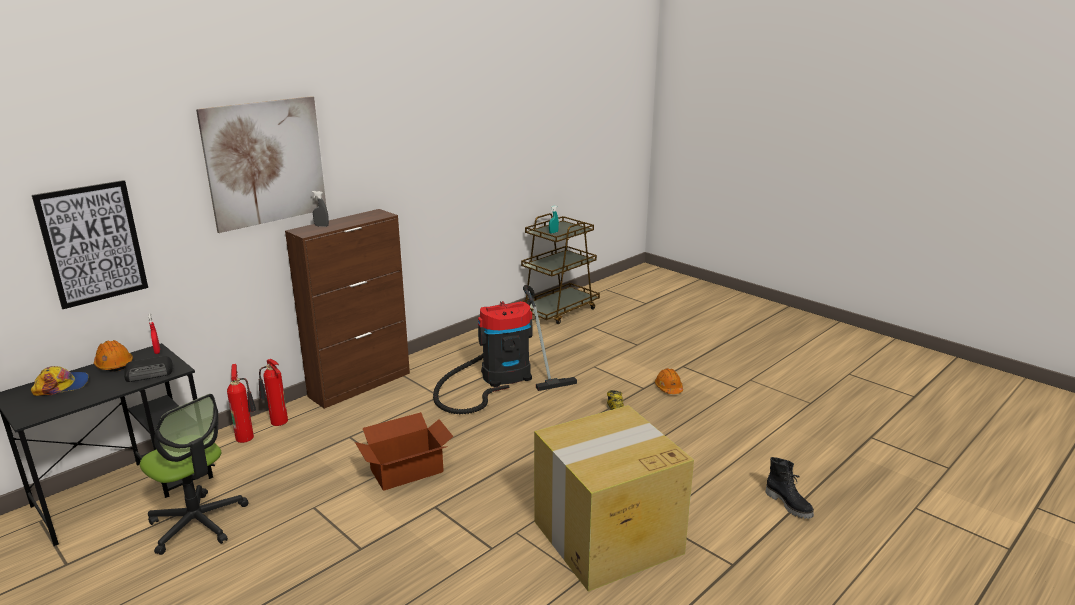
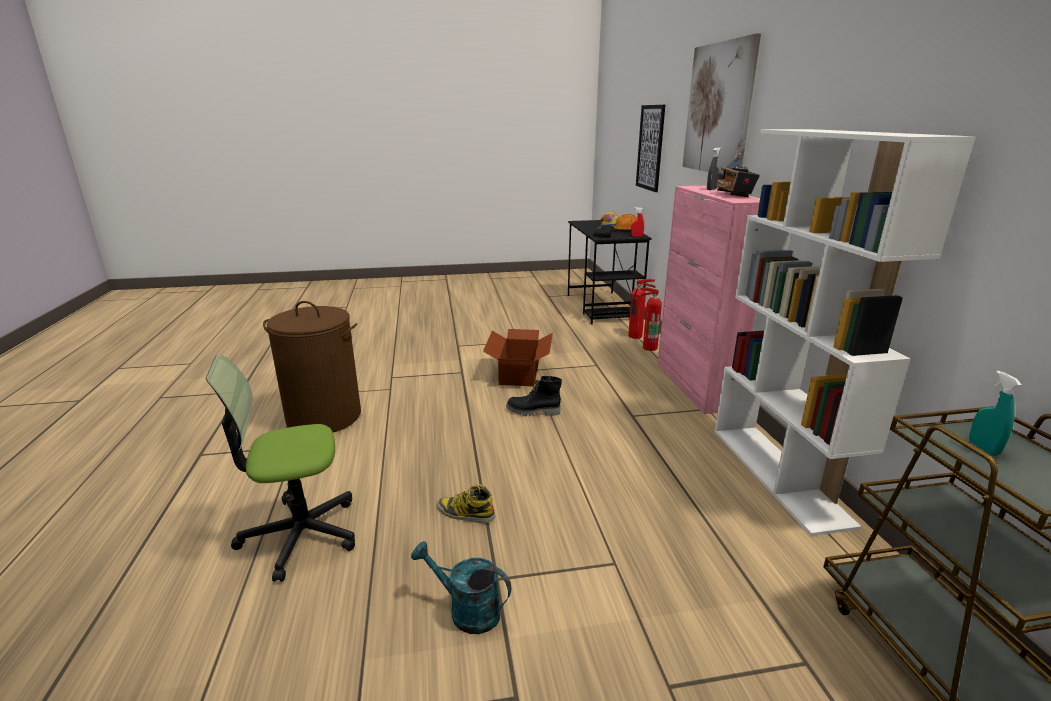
camera: 125 degrees right, 0 degrees up
office chair [140,394,249,555] -> office chair moved to [206,355,355,582]
brown cabinet [285,209,410,409] -> pink cabinet [657,186,760,414]
vacuum cleaner [433,285,577,414] -> none
cardboard box [534,405,694,592] -> brown laundry basket [263,301,361,432]
orange hard hat [655,368,683,394] -> turquoise watering can [411,541,511,634]
black boot [765,457,814,519] -> black boot moved to [506,376,562,416]
none -> white bookcase [715,129,976,536]
none -> radio [717,139,760,197]

